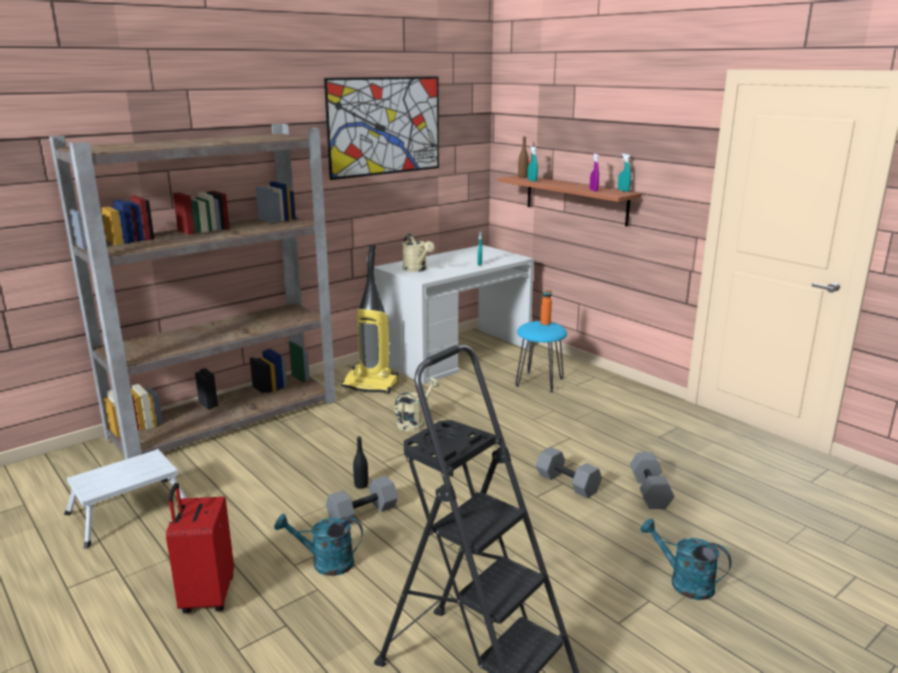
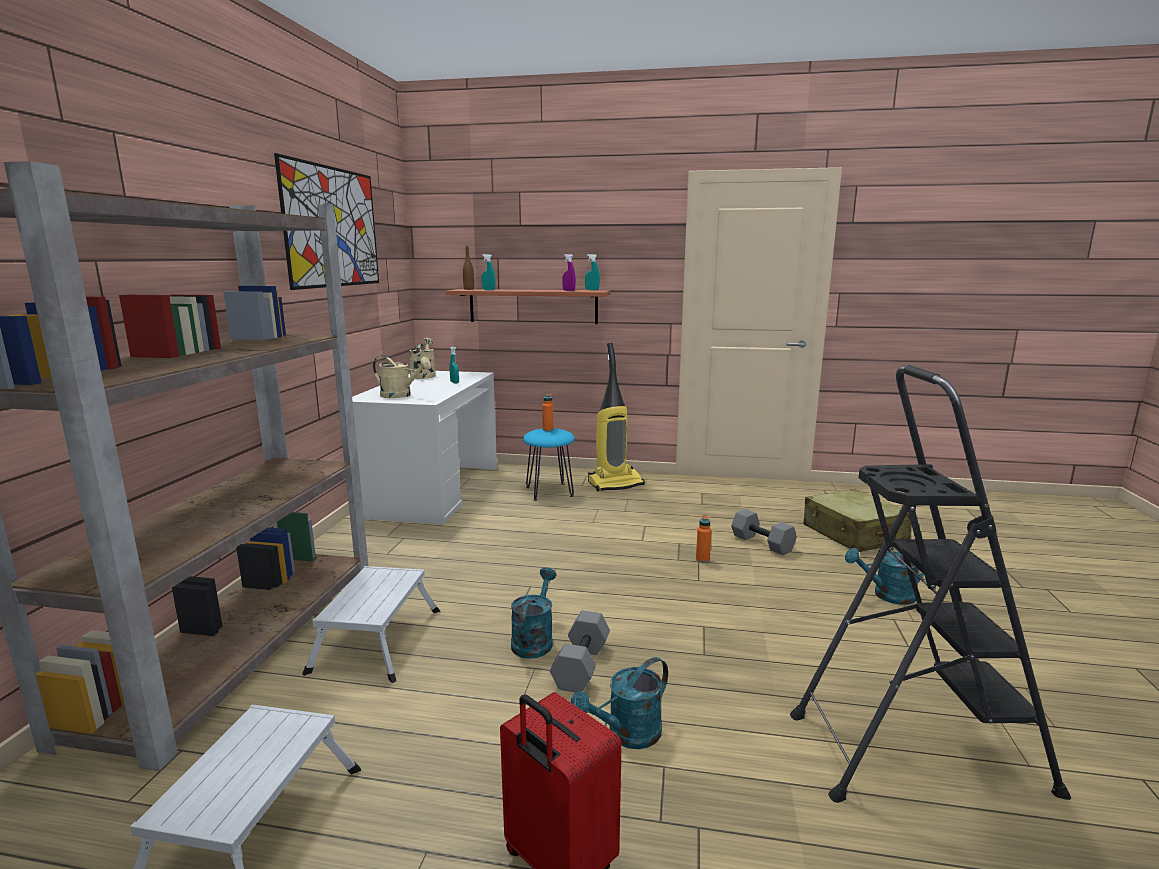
camera: 40 degrees left, 5 degrees down
vacuum cleaner [341,244,398,393] -> vacuum cleaner moved to [588,343,645,491]
black bottle [353,436,368,489] -> turquoise watering can [511,567,557,659]
beige watering can [395,378,439,432] -> beige watering can moved to [409,338,436,379]
grey dumbbell [536,447,602,498] -> orange bottle [696,515,712,563]
none -> white step ladder [302,566,440,683]
none -> beige suitcase [804,489,912,552]

